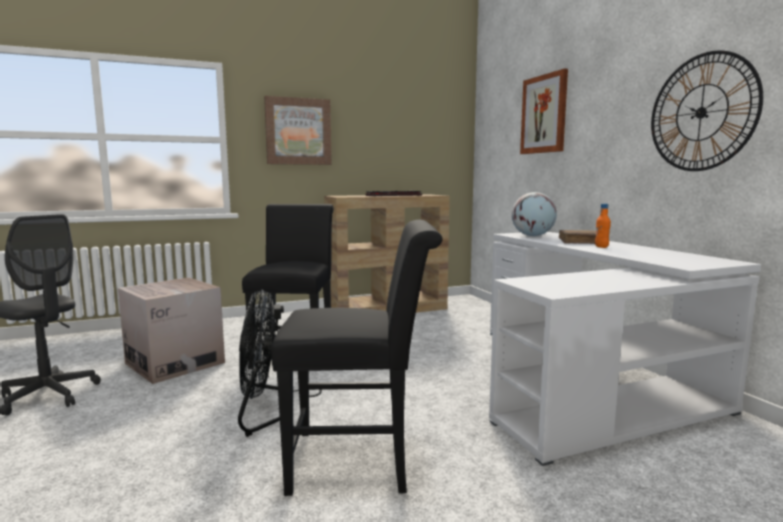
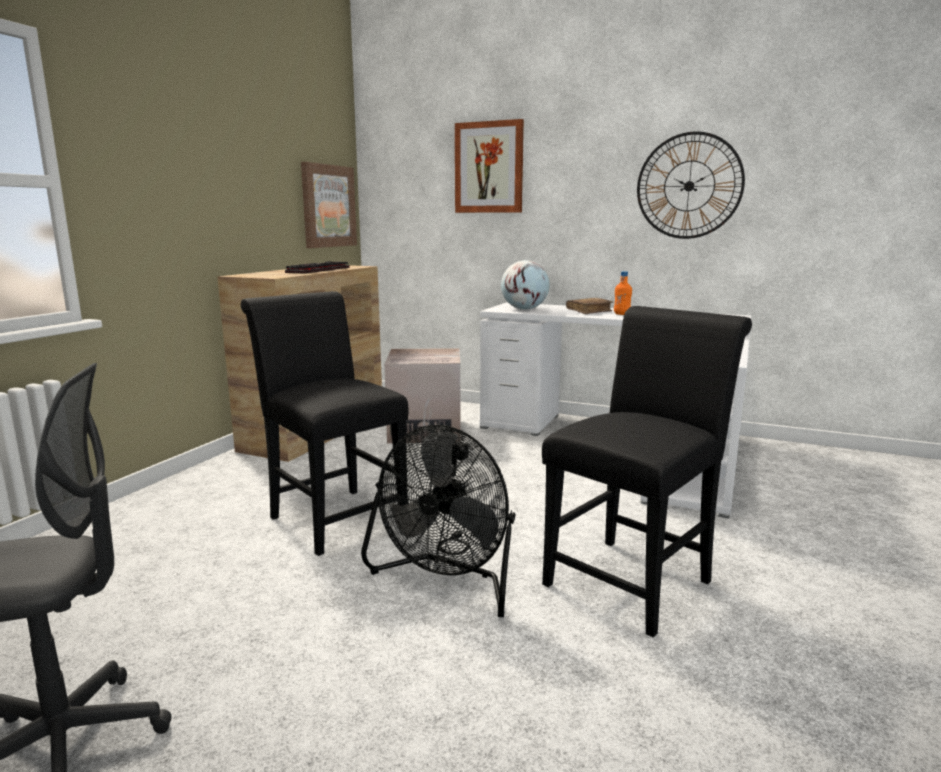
camera: 45 degrees left, 5 degrees up
cardboard box [118,277,225,384] -> cardboard box moved to [384,348,461,444]
picture [264,96,332,165] -> picture moved to [301,162,357,248]

